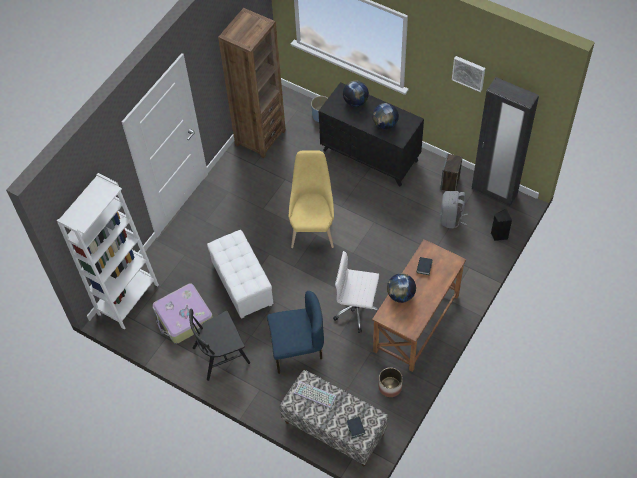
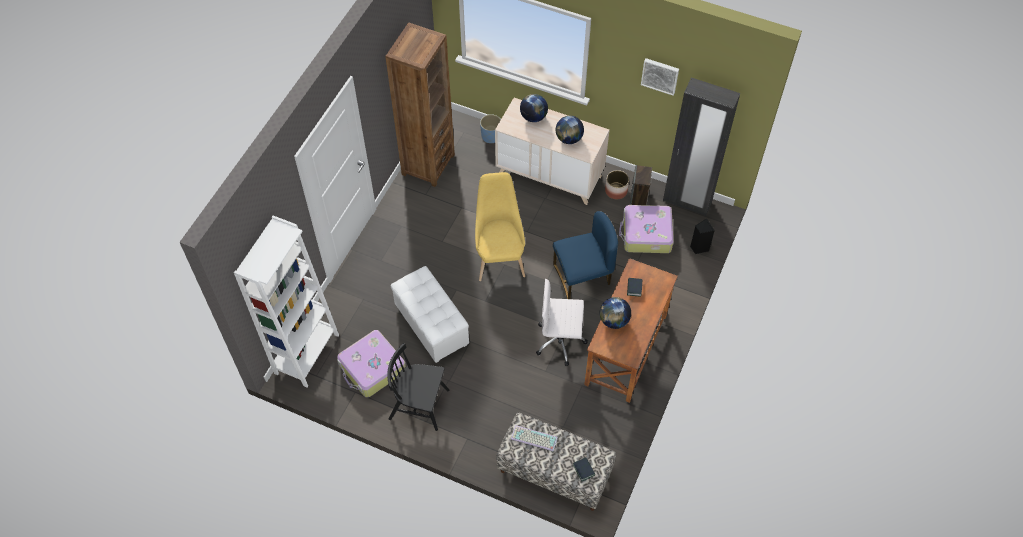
camera: 10 degrees left, 0 degrees up
black chair [189,309,250,381] -> black chair turned 45 degrees clockwise [387,343,449,431]
blue chair [267,291,324,374] -> blue chair moved to [553,211,618,299]
black dresser [319,82,424,187] -> beige dresser [495,98,609,205]
planter [378,368,403,397] -> planter moved to [605,170,629,199]
grey backpack [440,191,468,228] -> suitcase [619,205,674,253]

